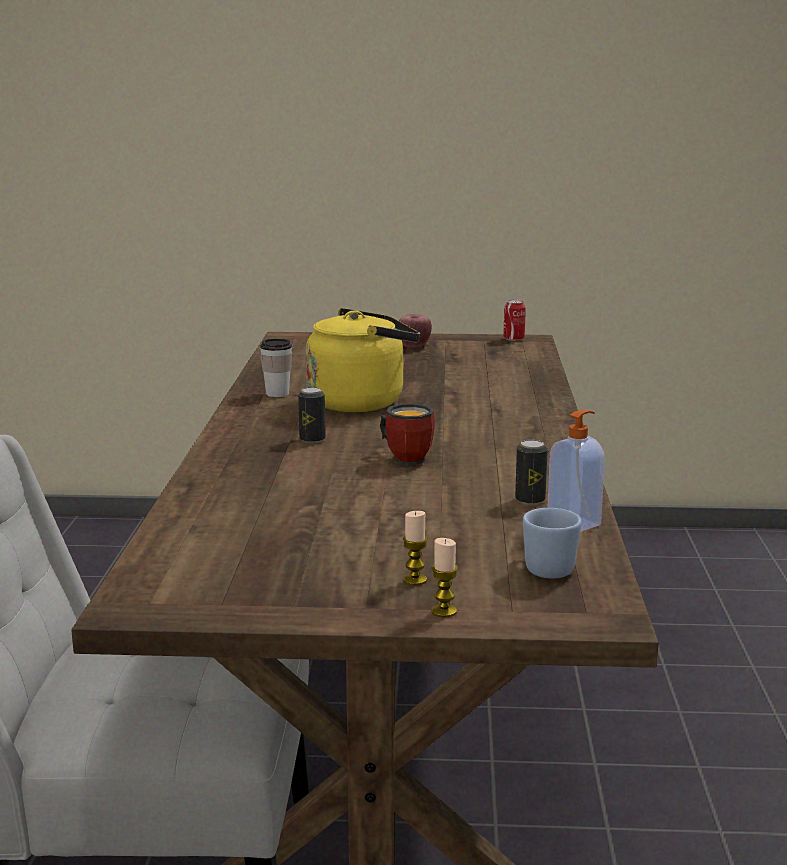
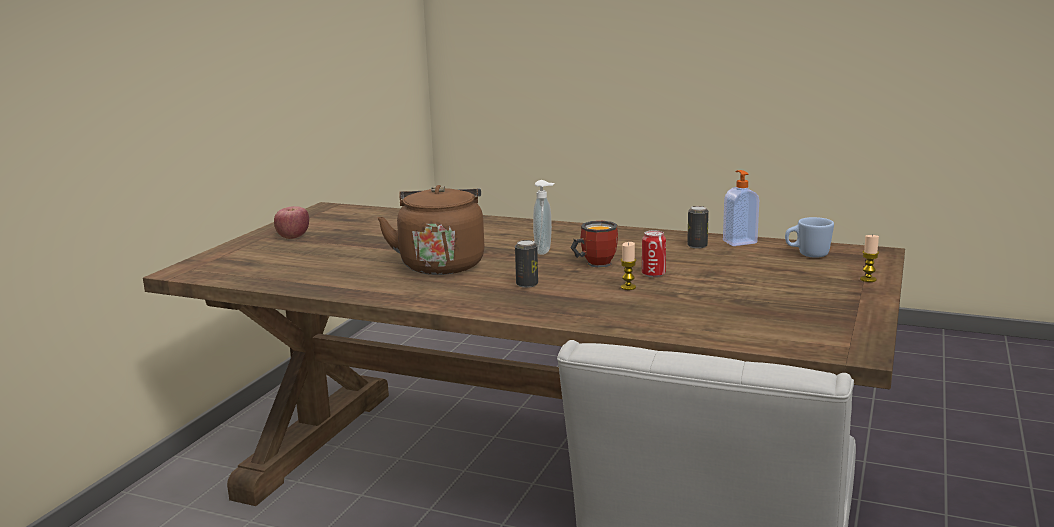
camera: 70 degrees left, 0 degrees up
cup [260,338,292,397] -> none
yellow kettle [305,308,420,412] -> brown kettle [377,185,485,275]
candle [403,511,428,586] -> candle moved to [621,242,636,290]
can [503,300,526,341] -> can moved to [642,230,666,277]
none -> soap dispenser [533,180,554,255]

